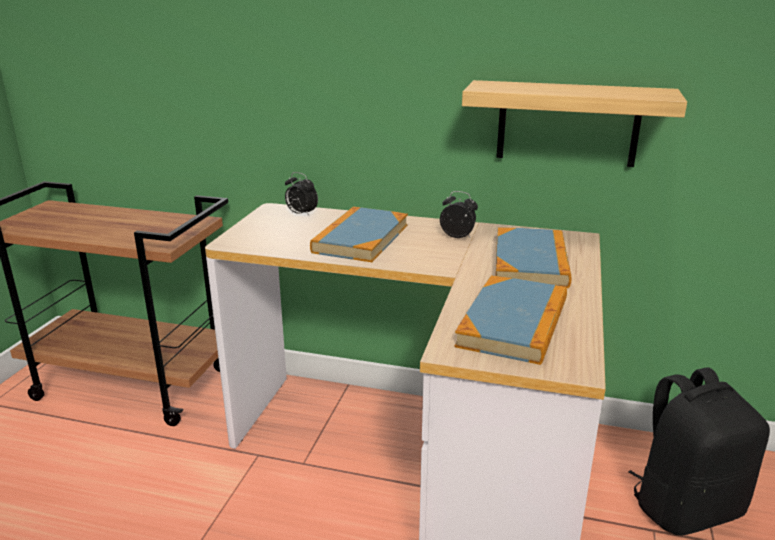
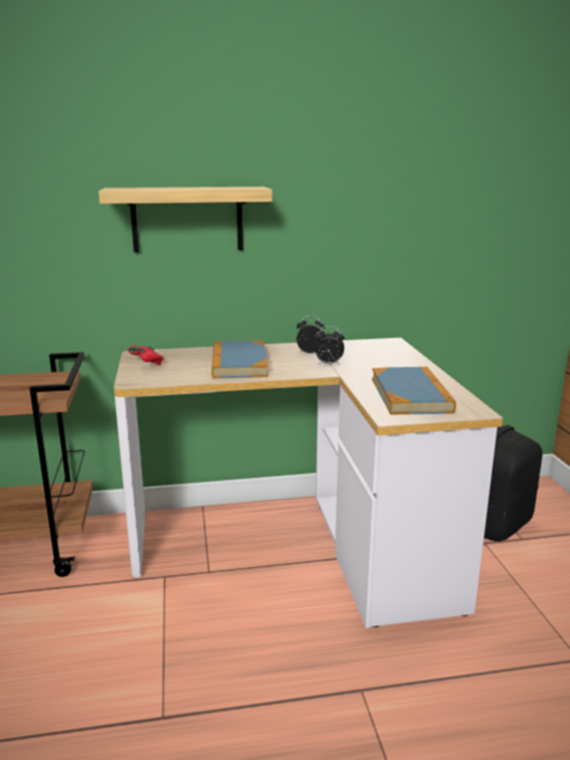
camera: 25 degrees left, 5 degrees down
alarm clock [285,172,318,217] -> alarm clock moved to [314,326,345,365]
shelf [462,80,687,167] -> shelf moved to [99,187,272,253]
book [495,227,572,288] -> none
none -> red game controller [128,346,164,365]

